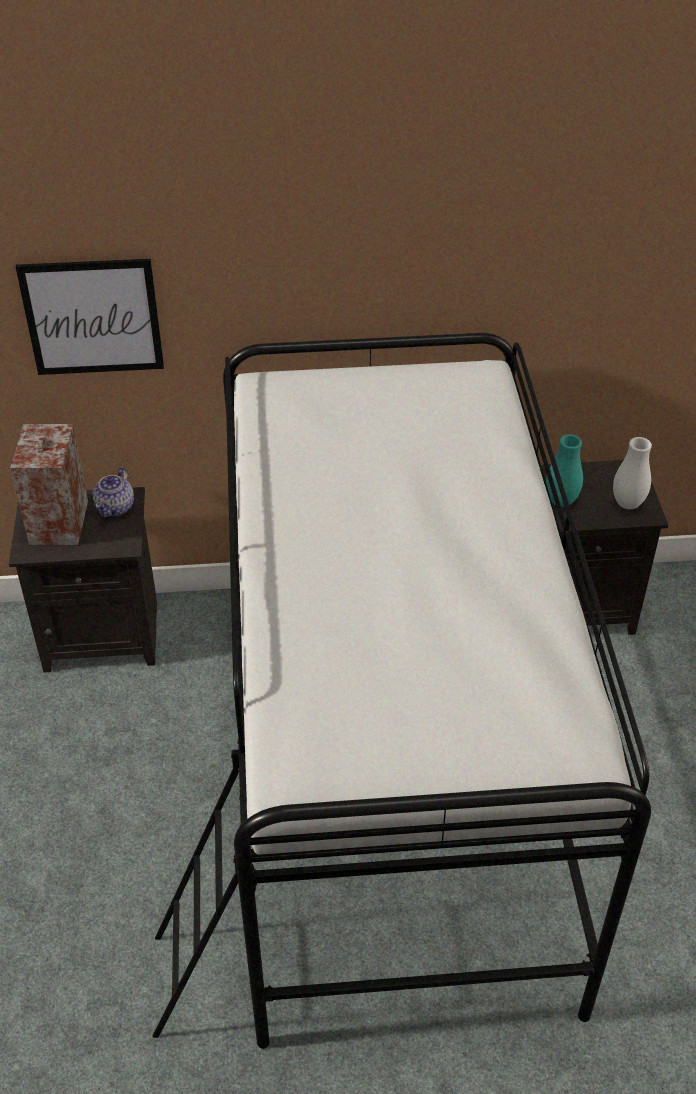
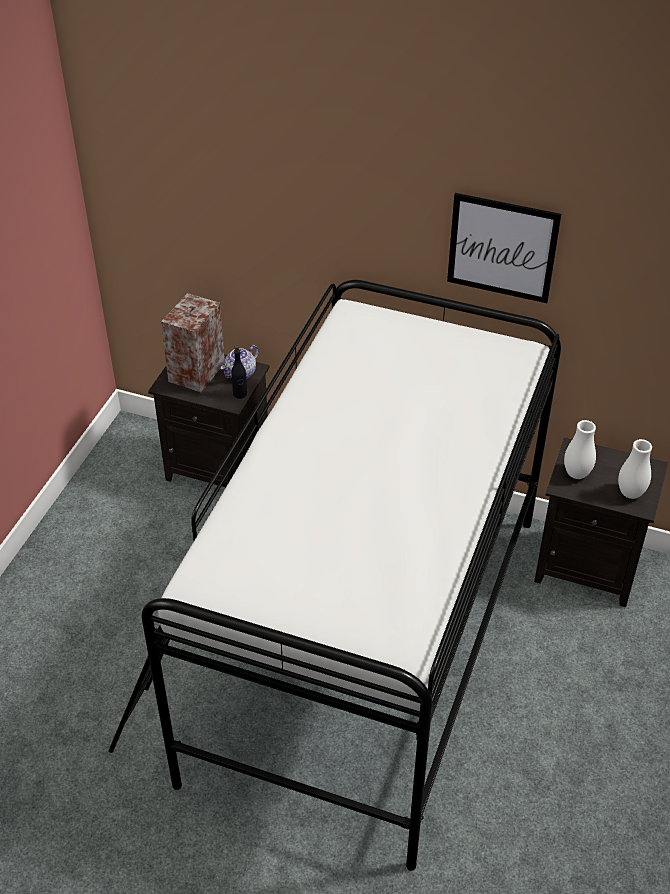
camera: 25 degrees right, 0 degrees up
picture [16,259,164,375] -> picture moved to [447,193,562,303]
turquoise vase [546,434,583,507] -> white vase [564,420,596,479]
none -> black bottle [231,345,247,399]

